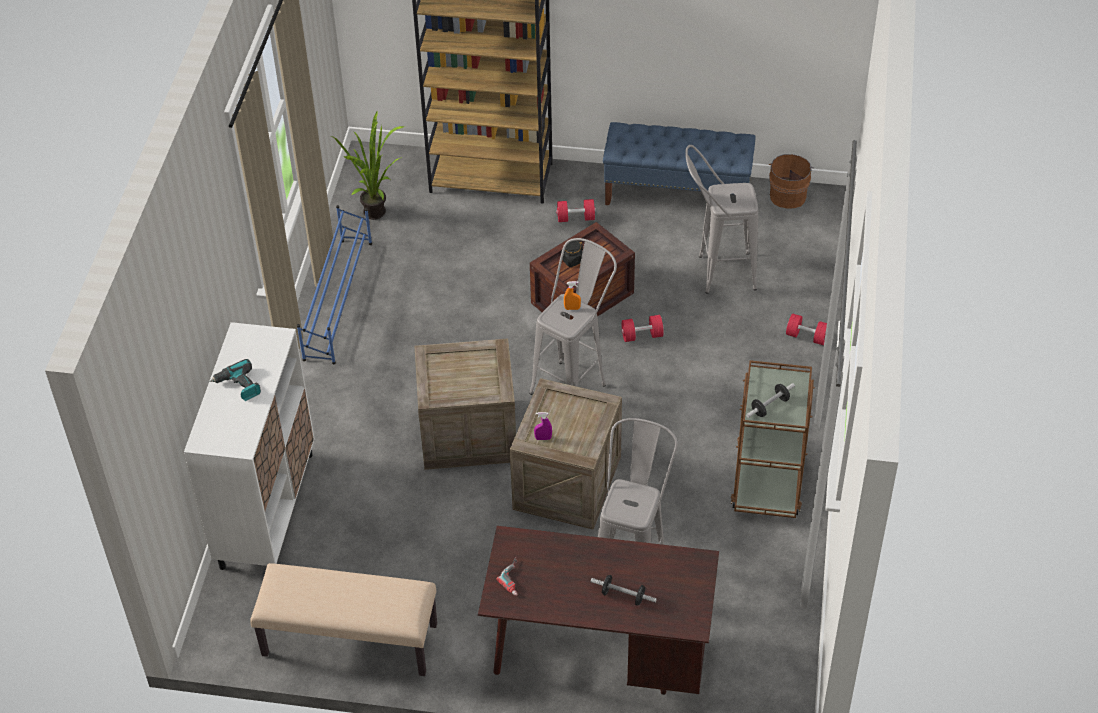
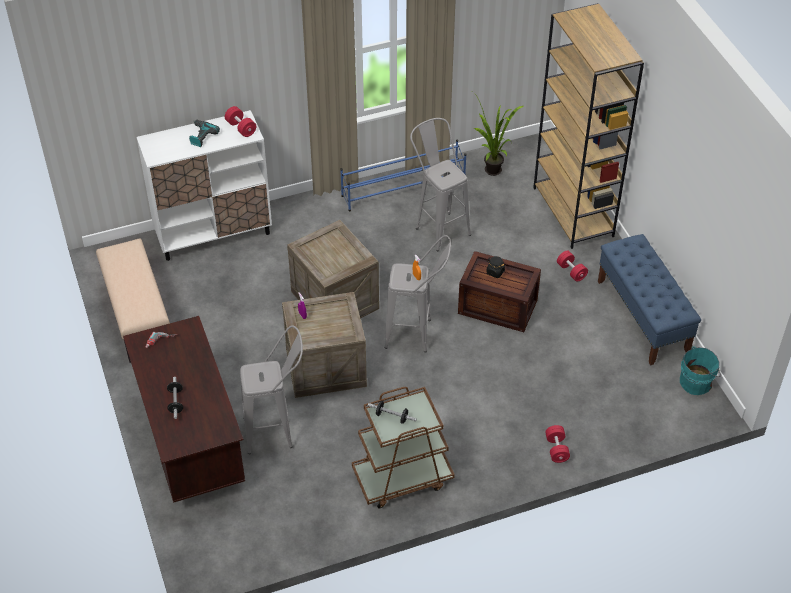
camera: 60 degrees right, 0 degrees up
red dumbbell [621,315,664,342] -> red dumbbell moved to [225,106,256,137]
grey stool [685,145,758,294] -> grey stool moved to [410,118,471,251]
brown bucket [768,154,814,209] -> turquoise bucket [680,346,721,395]

